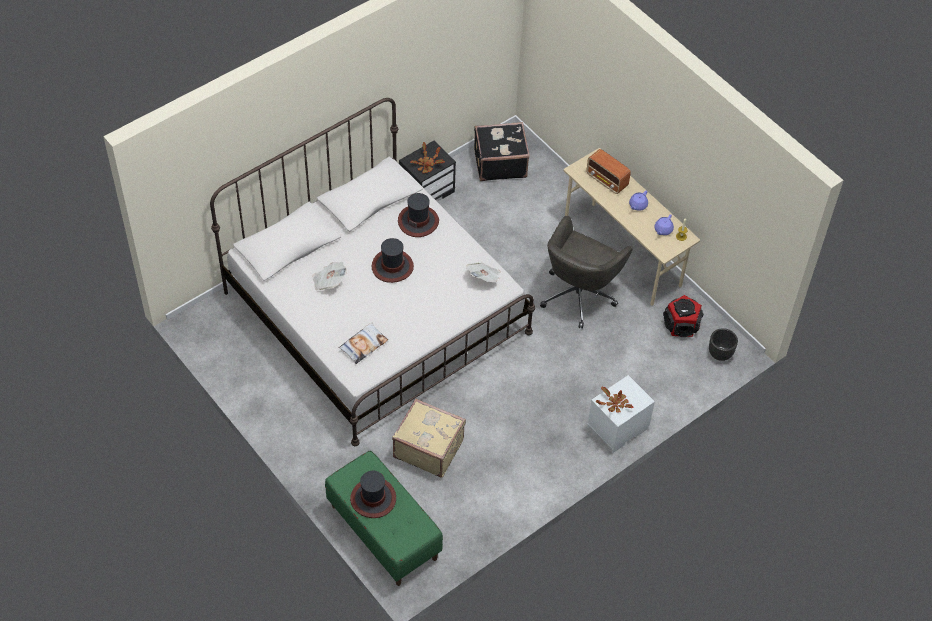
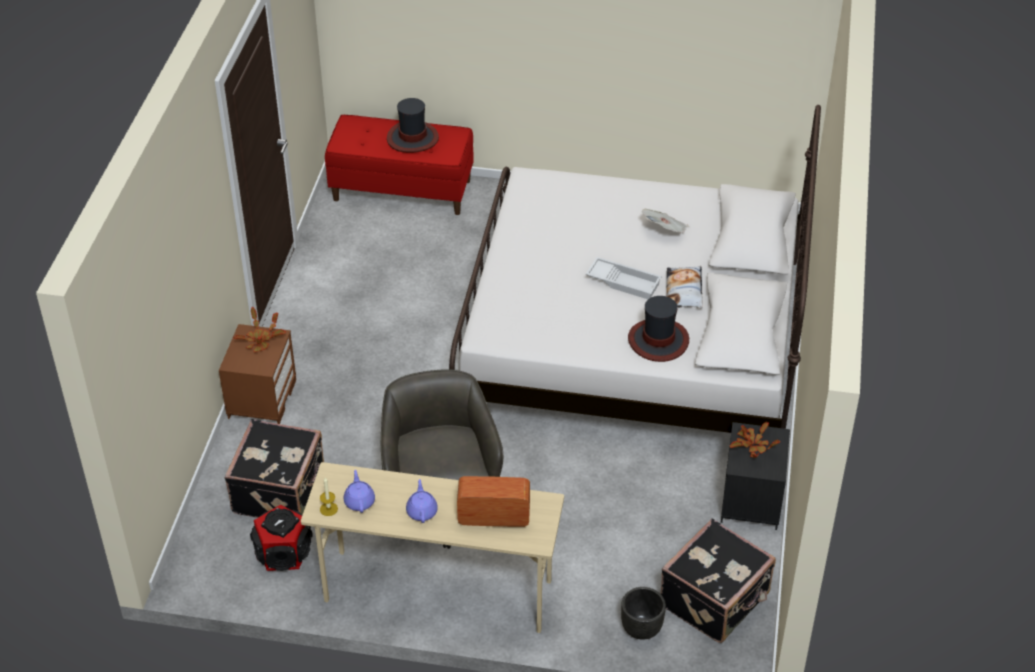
camera: 140 degrees right, 10 degrees down
green bench [325,450,443,586] -> red bench [325,115,473,215]
pillow [339,323,388,364] -> pillow moved to [666,266,703,308]
hat [372,238,414,283] -> white tray [585,257,662,299]
beige suitcase [392,399,466,478] -> none
newspaper [466,262,501,282] -> none
white nightstand [588,375,655,453] -> brown nightstand [219,324,296,424]
black planter [709,328,738,361] -> black planter moved to [621,587,666,640]
none -> black suitcase [224,419,324,518]

